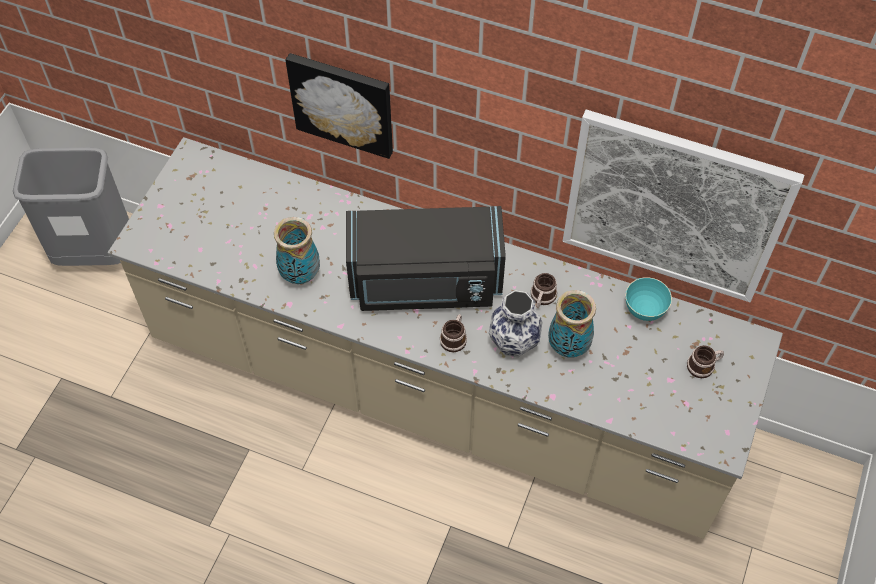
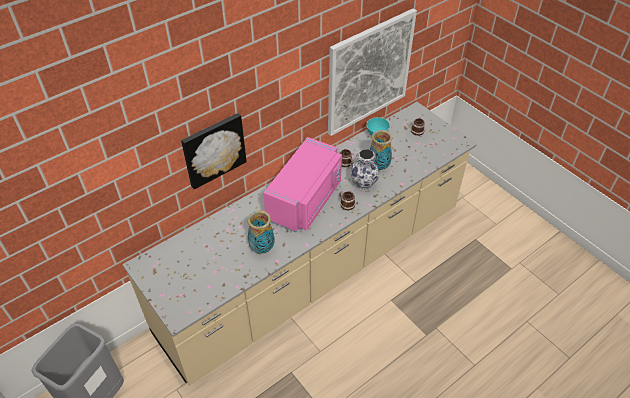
camera: 60 degrees left, 10 degrees down
black microwave [346,206,506,311] -> pink microwave [263,137,342,232]

